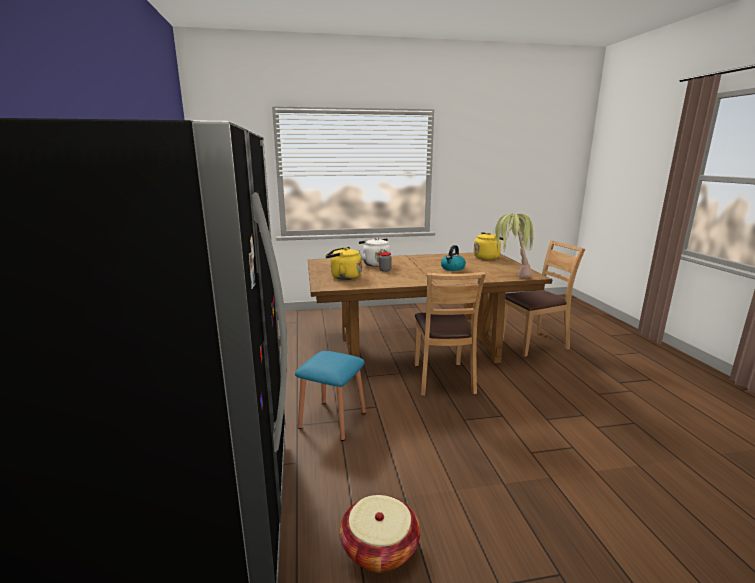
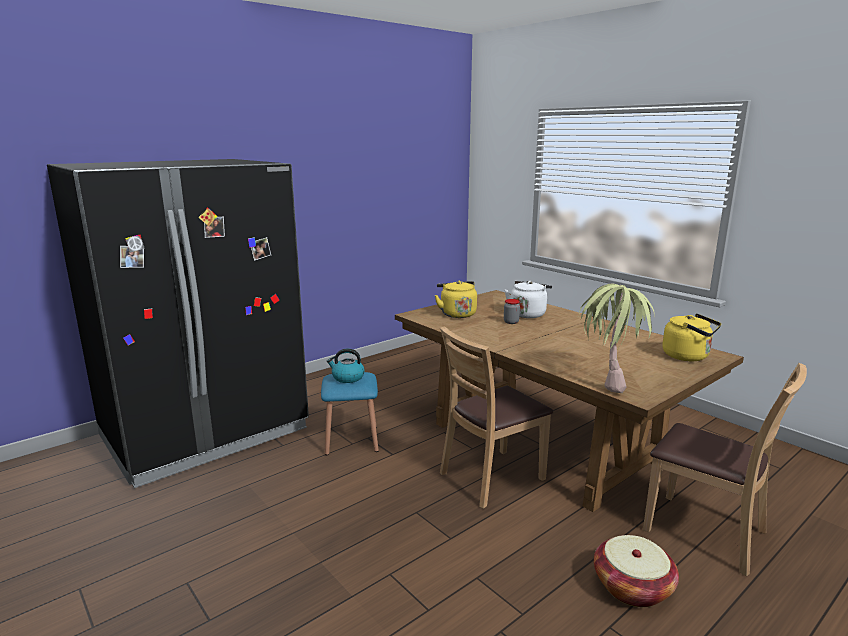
camera: 60 degrees right, 0 degrees up
basket [340,495,420,573] -> basket moved to [594,535,679,607]
kettle [441,245,466,271] -> kettle moved to [327,348,364,383]

